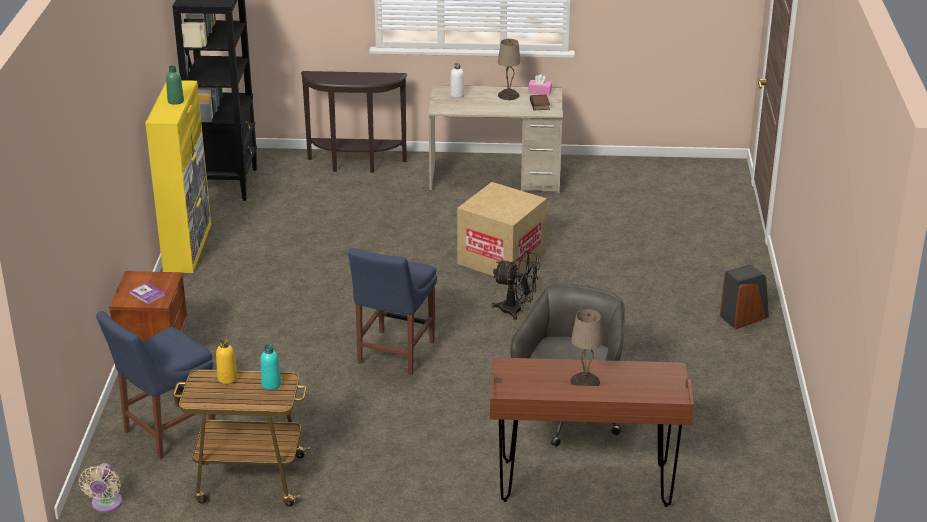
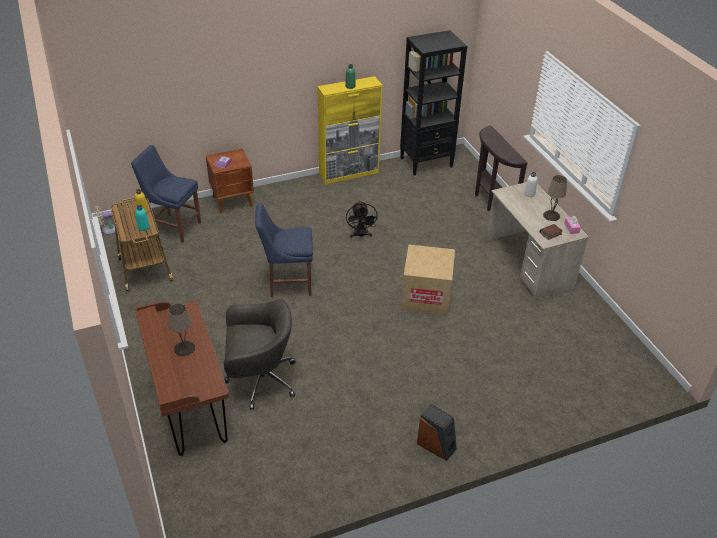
camera: 65 degrees right, 10 degrees up
black fan [491,251,540,320] -> black fan moved to [346,201,378,238]

